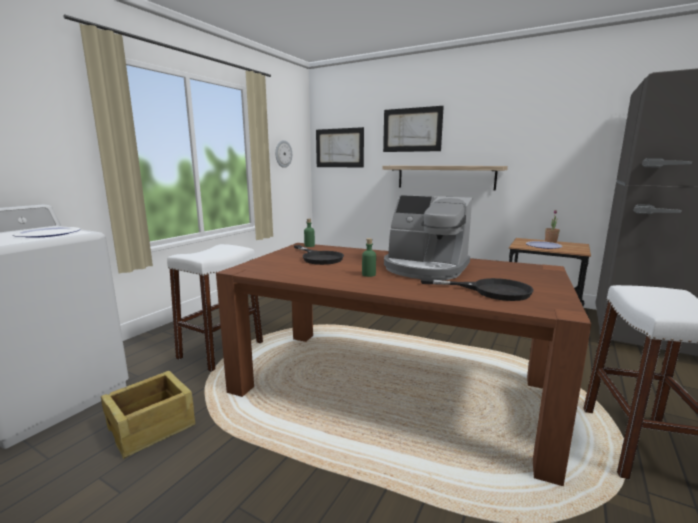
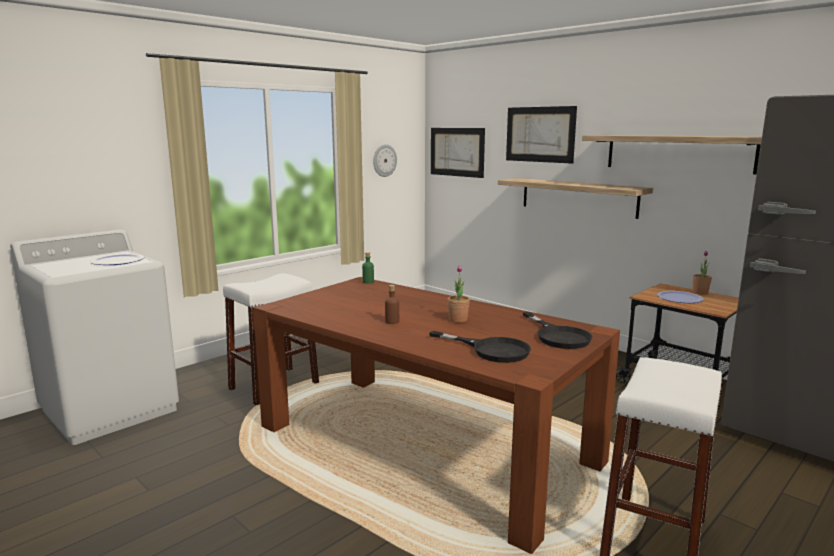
camera: 15 degrees right, 0 degrees up
crate [101,371,195,459] -> none
black frying pan [294,245,344,265] -> black frying pan moved to [523,312,593,349]
green bottle [362,238,376,277] -> brown bottle [385,285,399,324]
coffee machine [384,195,472,280] -> potted plant [447,265,470,323]
none -> shelf [582,135,762,174]

